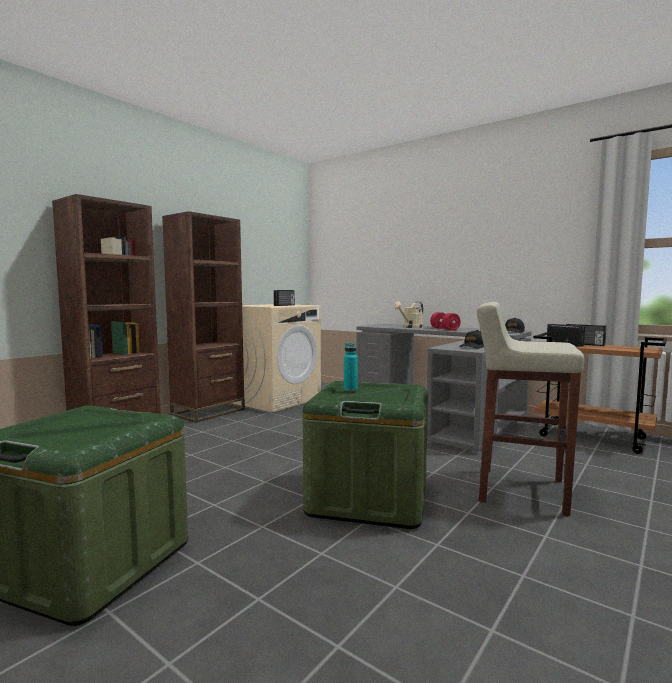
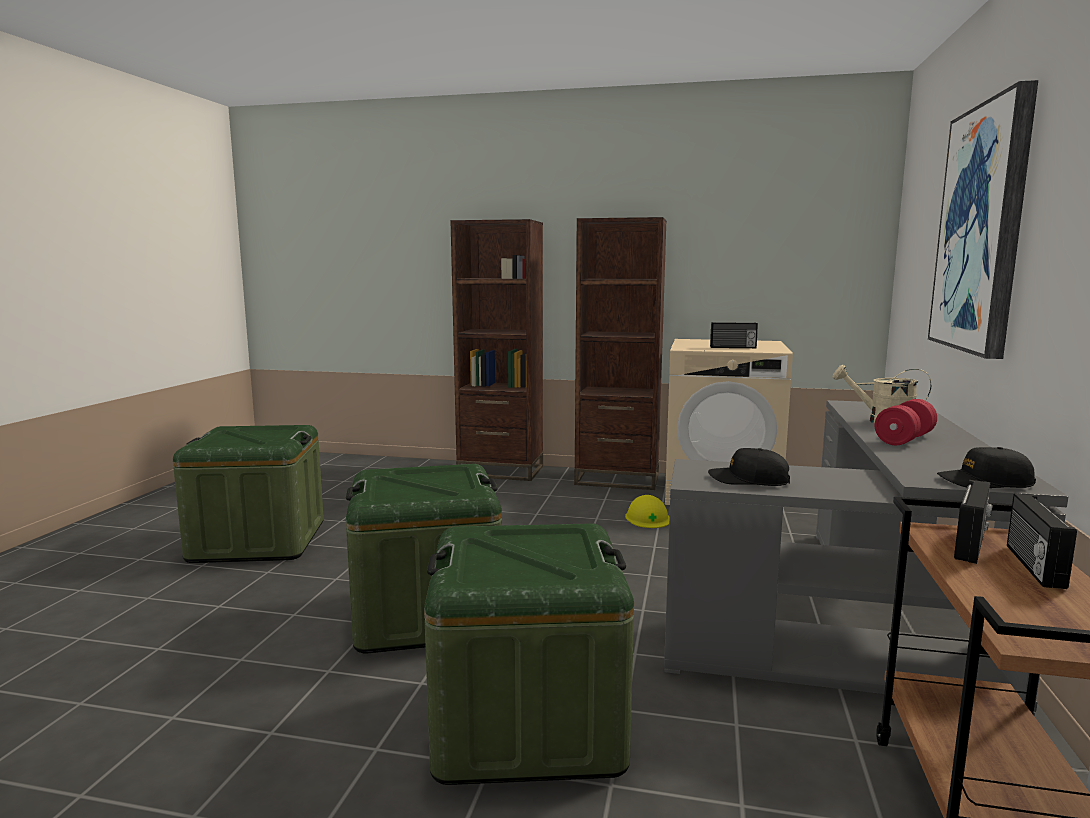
camera: 65 degrees right, 5 degrees up
turquoise bottle [344,343,358,391] -> none
beige stool [476,302,584,516] -> green storage box [424,523,634,785]
none -> yellow hard hat [625,495,669,528]
none -> picture [928,80,1038,359]

